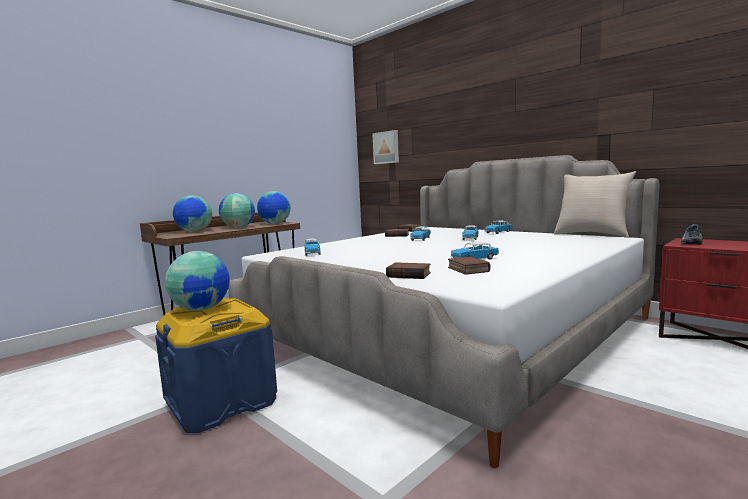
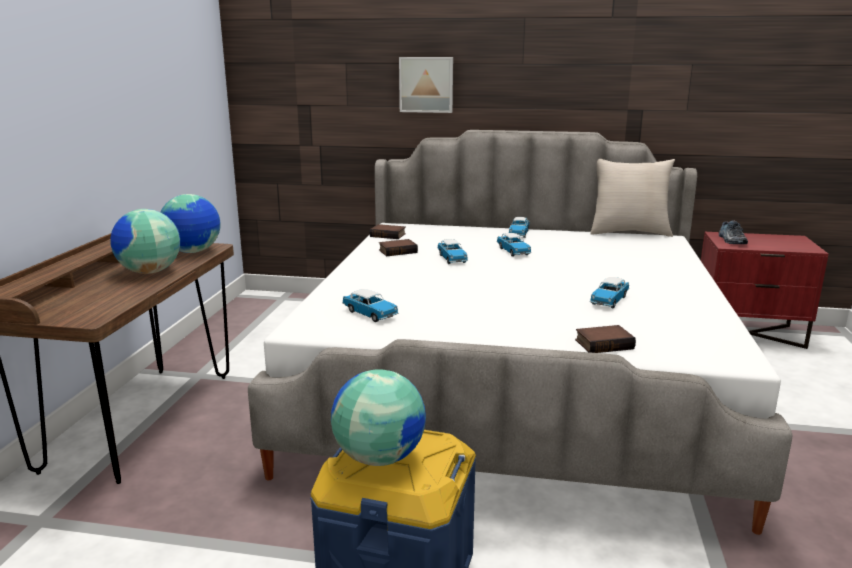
camera: 35 degrees left, 10 degrees up
globe [173,195,212,232] -> none
picture [372,130,399,164] -> picture moved to [399,57,453,113]
book [448,256,490,275] -> none

